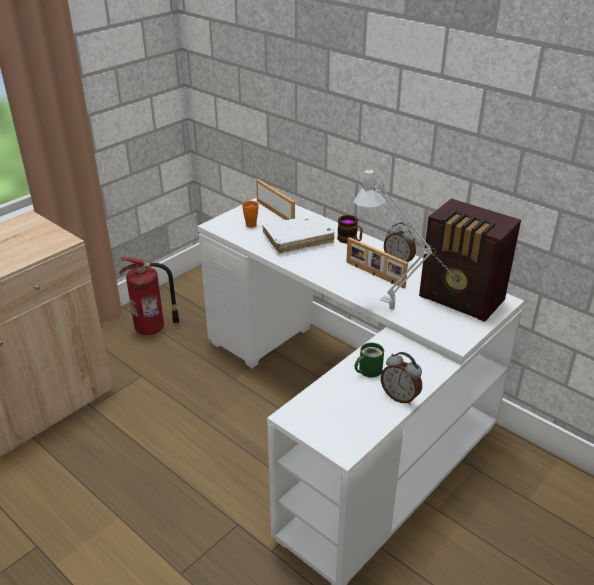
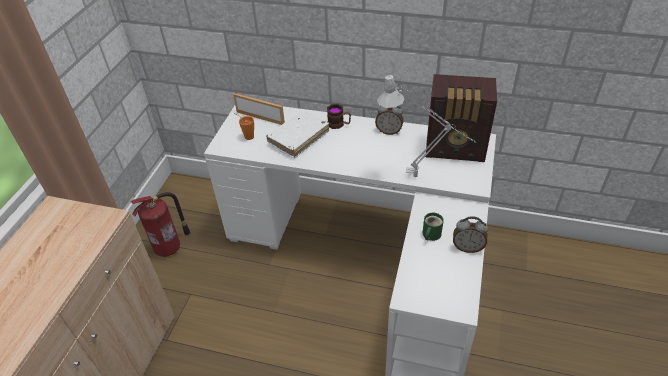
camera: 25 degrees left, 10 degrees up
picture frame [346,237,408,289] -> none

